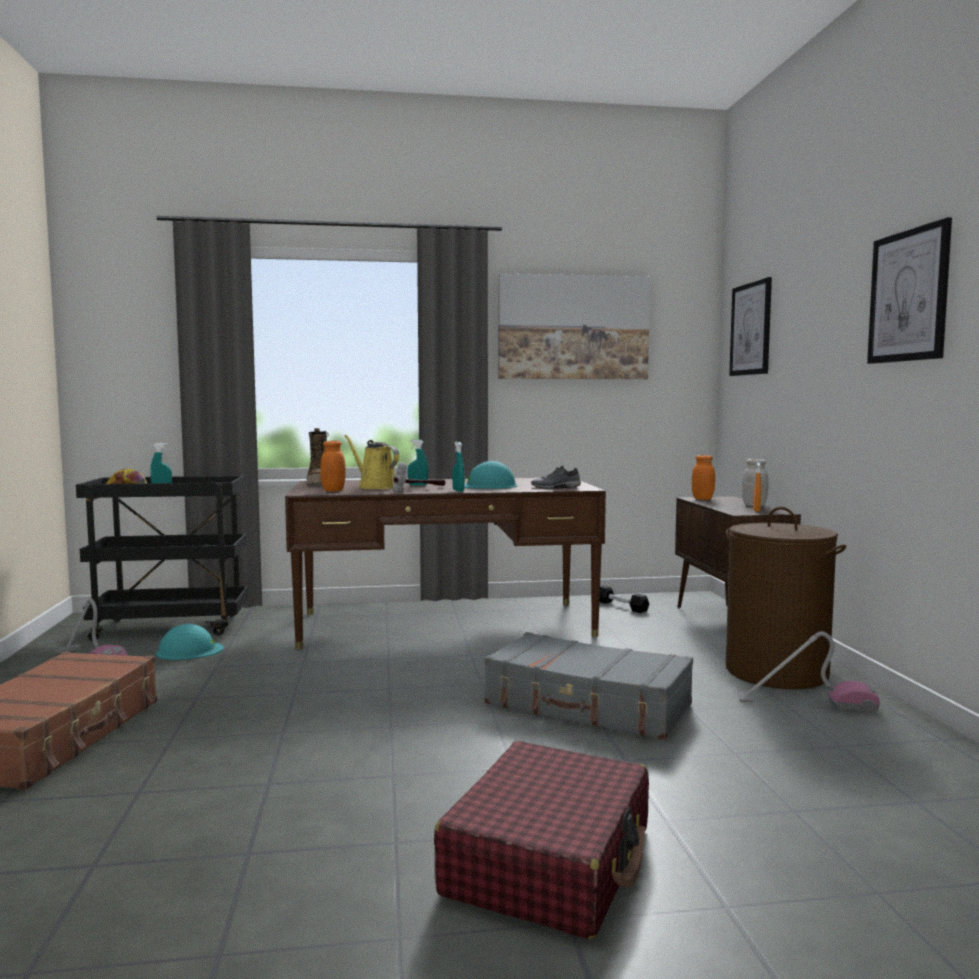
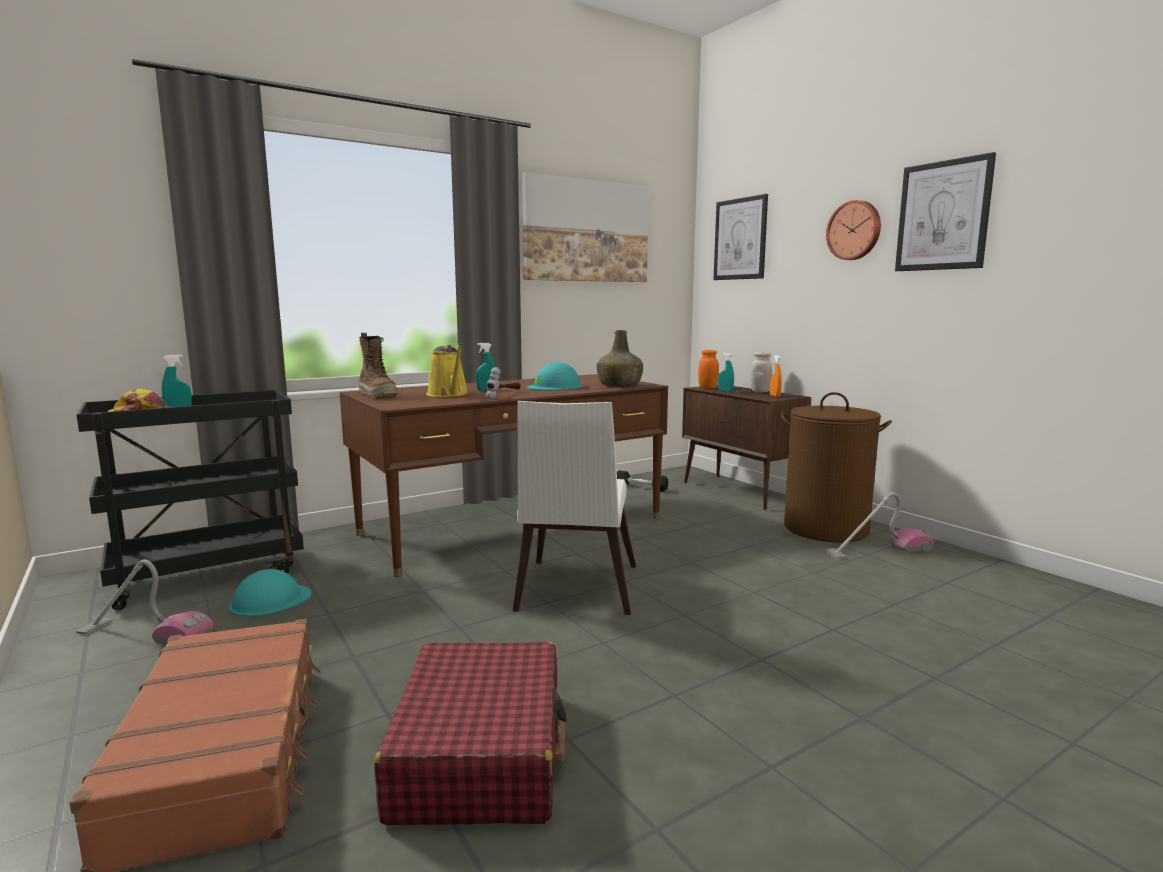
camera: 25 degrees left, 5 degrees up
orange jar [320,441,346,491] -> none
yellow watering can [344,435,399,489] -> yellow watering can turned 135 degrees counterclockwise [427,343,468,397]
red suitcase [434,741,649,939] -> red suitcase moved to [374,642,567,825]
turquoise spray bottle [452,442,465,492] -> turquoise spray bottle moved to [718,352,734,392]
grey suitcase [484,632,693,740] -> none
grey shoe [531,465,581,489] -> green bottle [597,330,643,387]
none -> white chair [513,401,636,615]
none -> wall clock [826,200,881,260]

